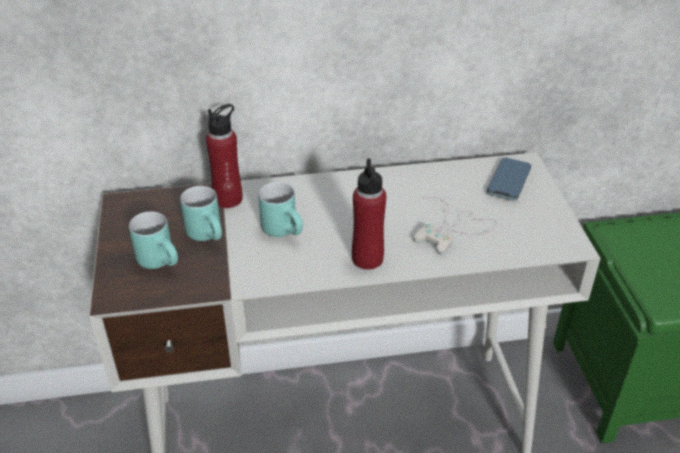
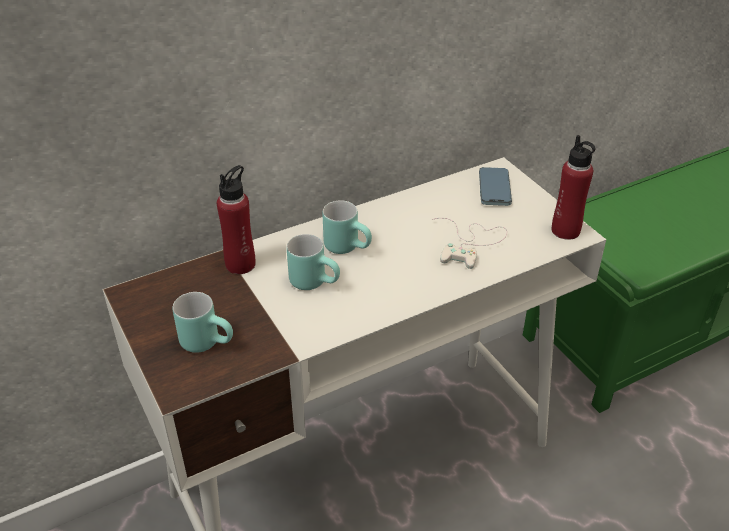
camera: 20 degrees left, 0 degrees up
turquoise mug [180,186,222,241] -> turquoise mug moved to [322,201,372,254]
red bottle [352,158,386,270] -> red bottle moved to [552,135,595,240]

